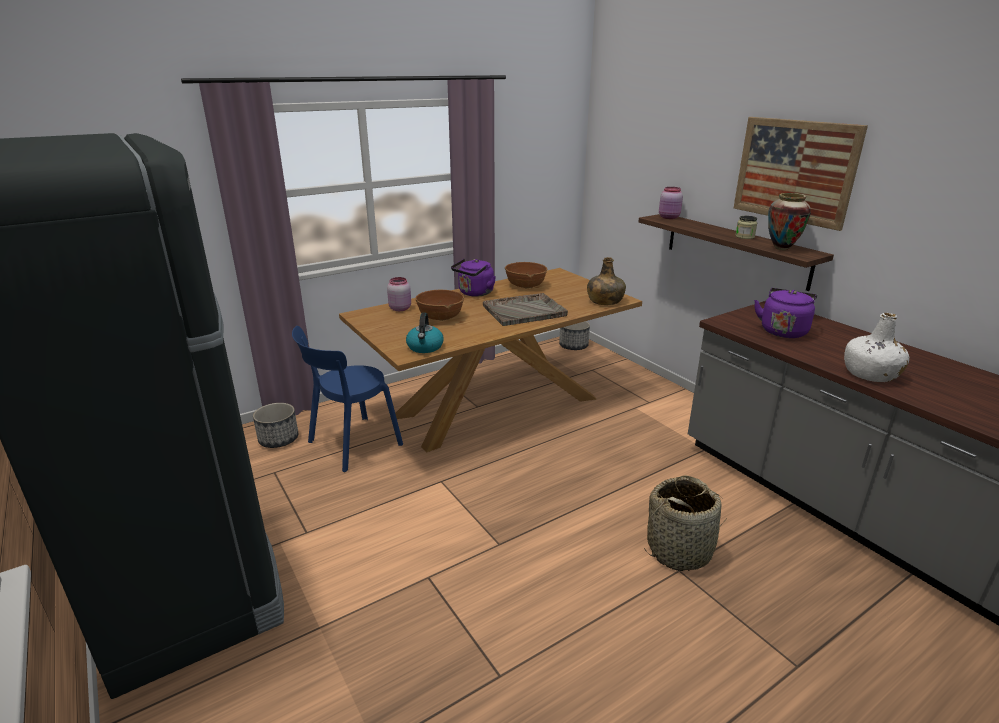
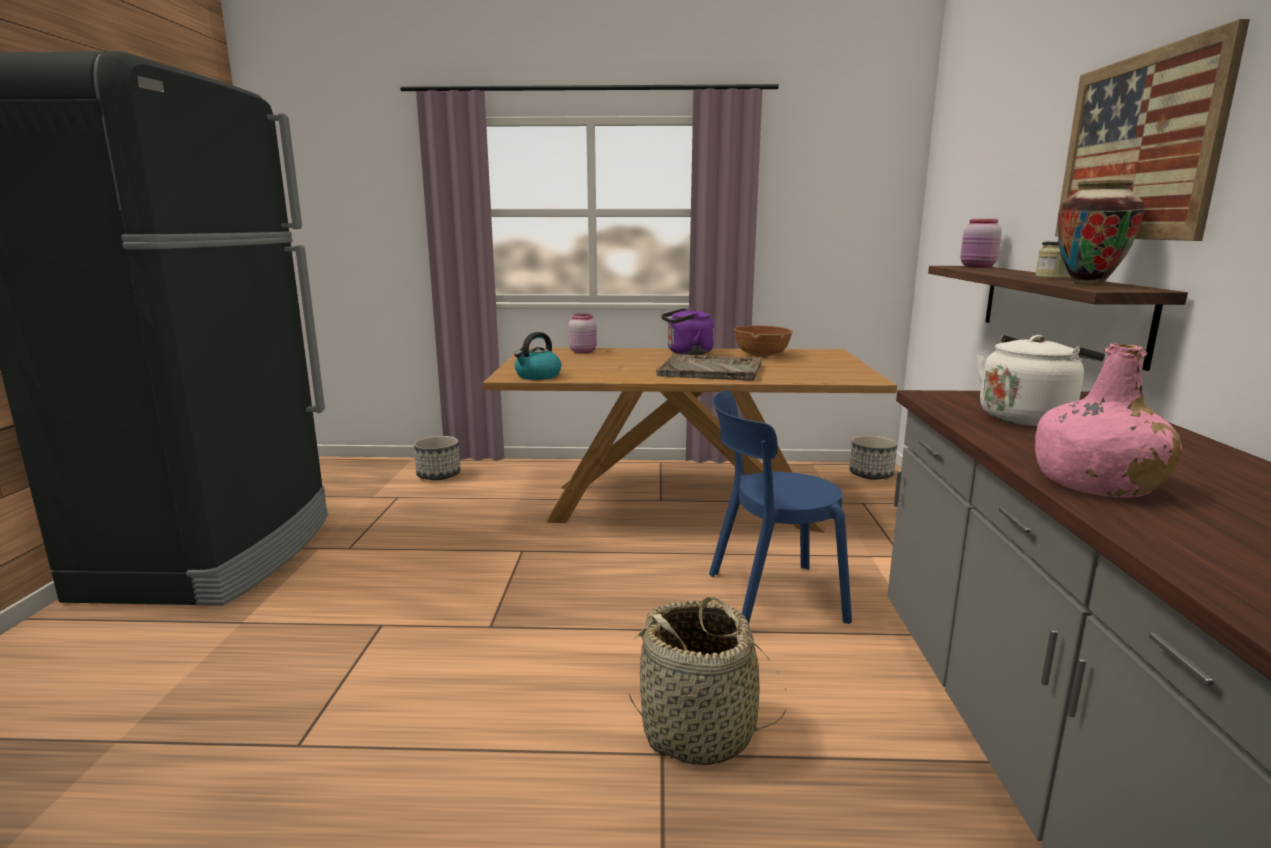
camera: 35 degrees right, 10 degrees down
blue chair [292,326,403,472] -> blue chair moved to [709,390,852,624]
brown bowl [415,290,464,321] -> none
green bottle [587,257,626,305] -> none
purple kettle [754,288,817,338] -> white kettle [977,335,1105,426]
white bottle [844,313,910,382] -> pink bottle [1035,343,1182,498]

